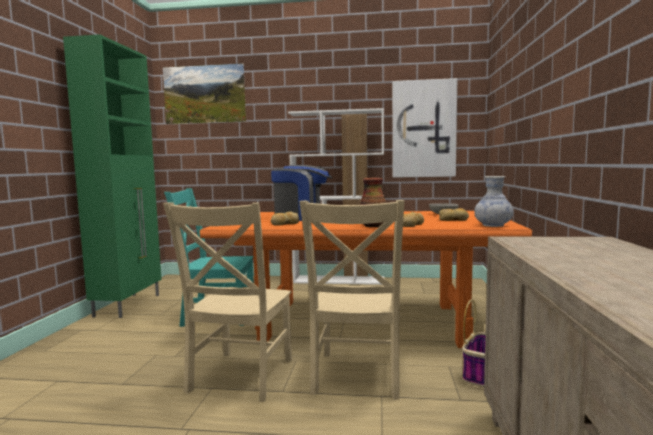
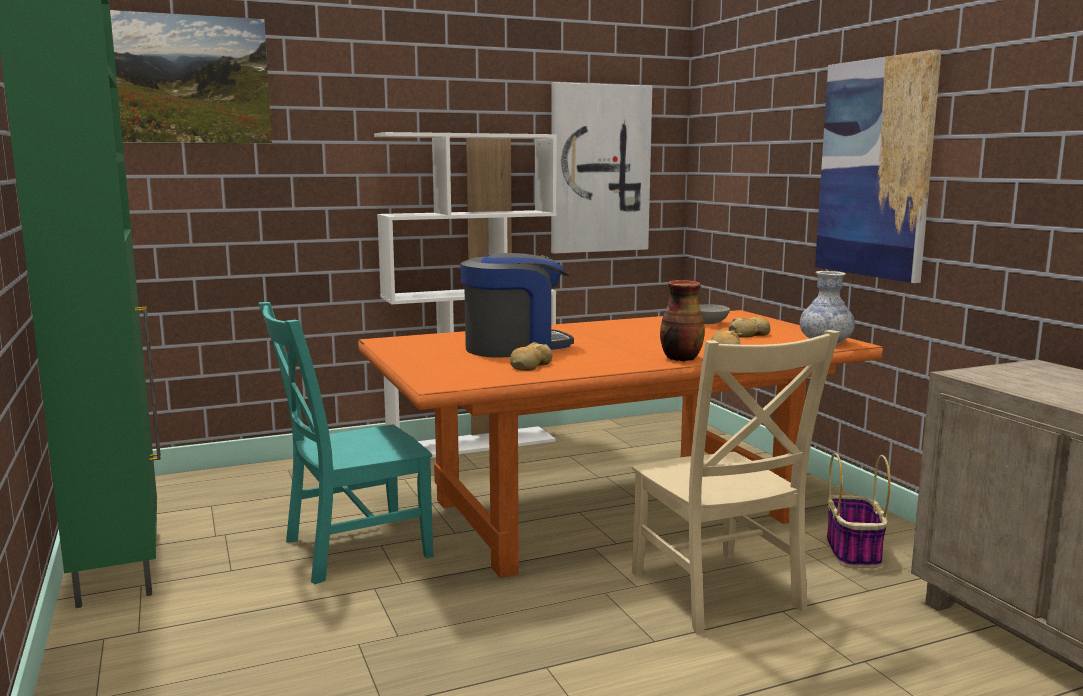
camera: 30 degrees left, 5 degrees up
beige chair [163,202,292,402] -> none
none -> picture [815,50,942,283]

